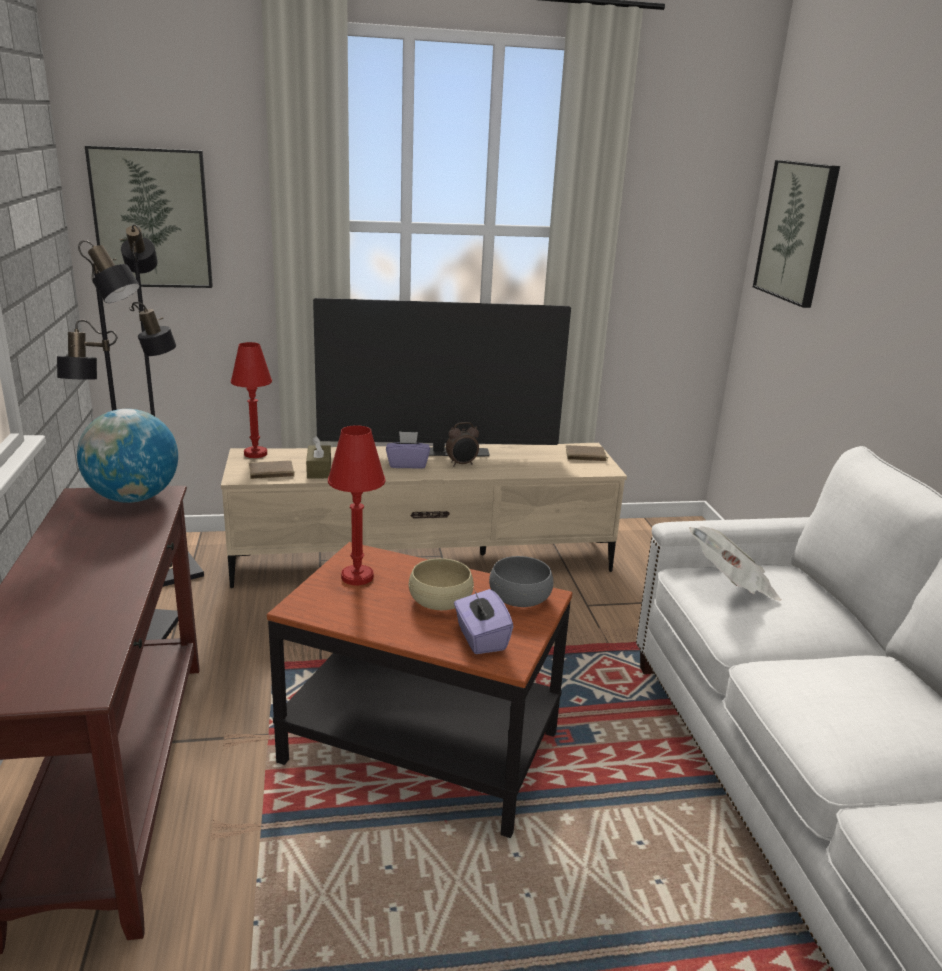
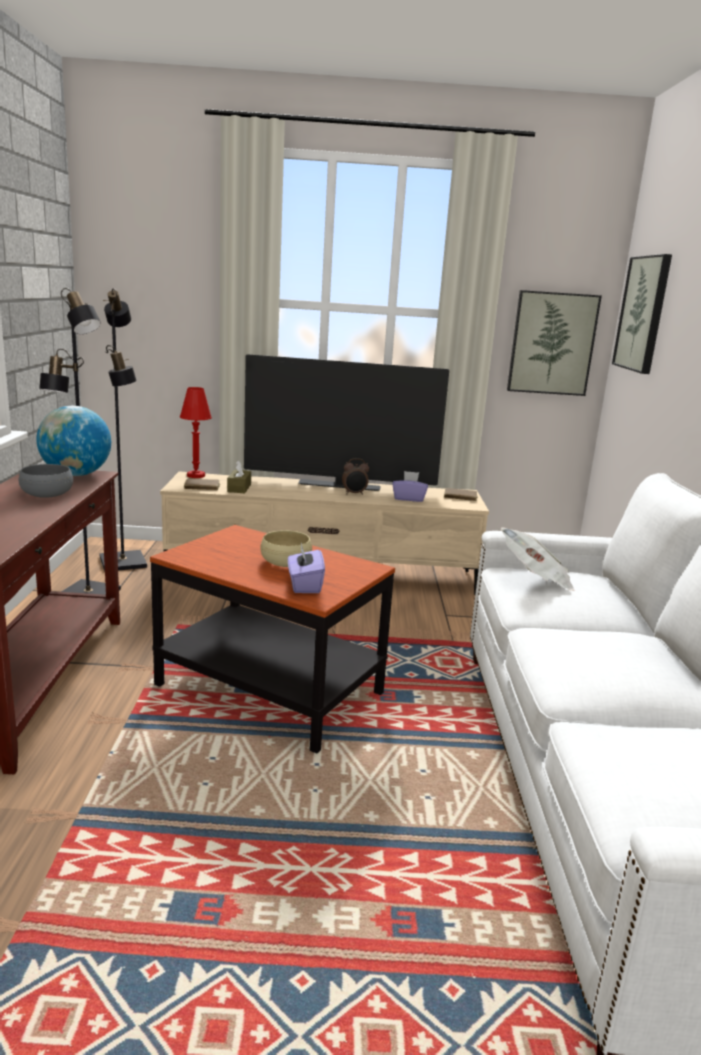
camera: 10 degrees right, 5 degrees down
picture [85,146,213,288] -> picture moved to [507,290,602,396]
red table lamp [328,425,386,586] -> none
purple tissue box [386,431,430,469] -> purple tissue box moved to [392,471,428,502]
grey bowl [489,556,554,607] -> grey bowl moved to [19,464,73,498]

